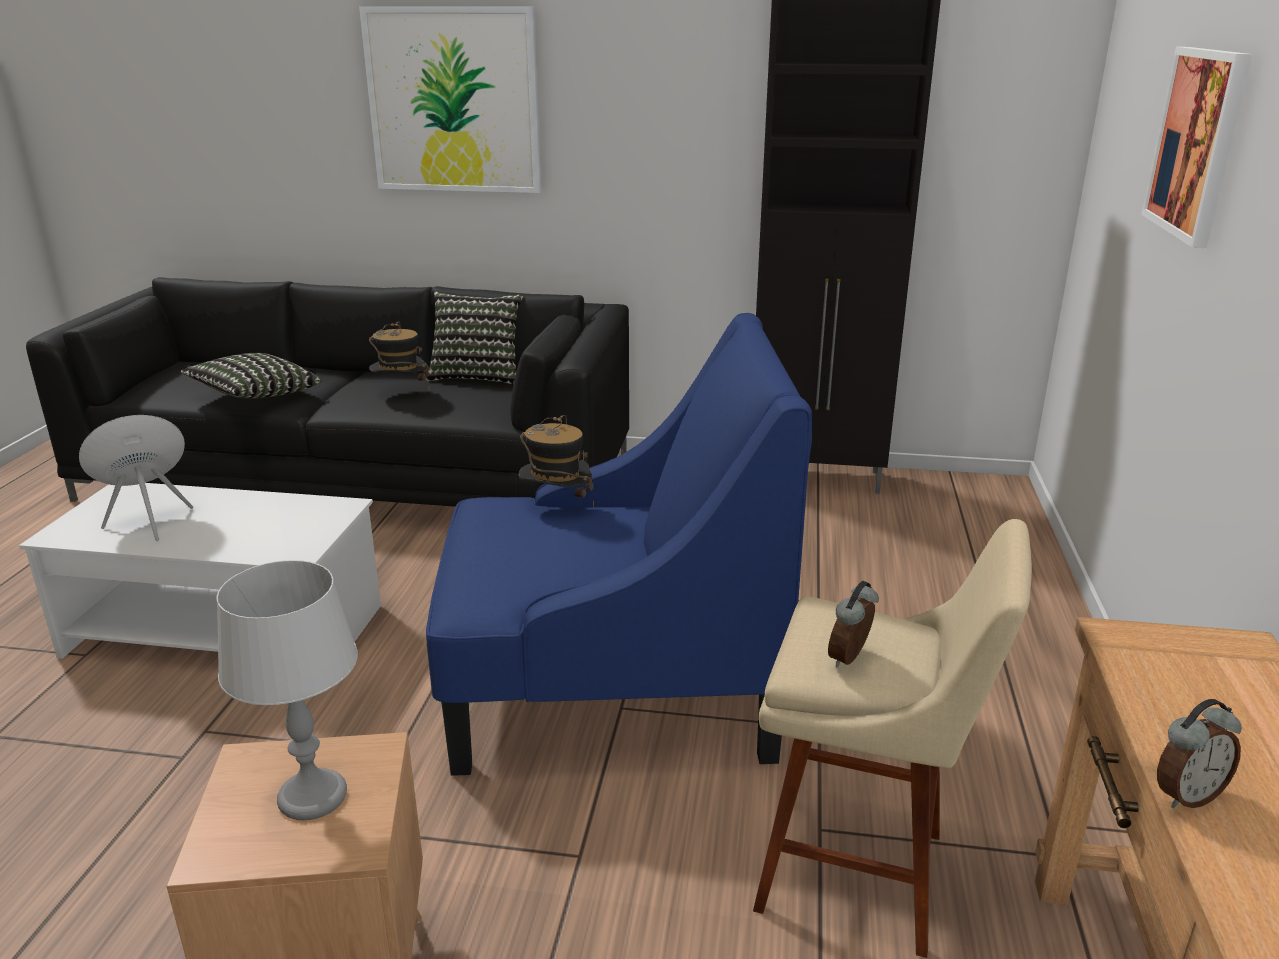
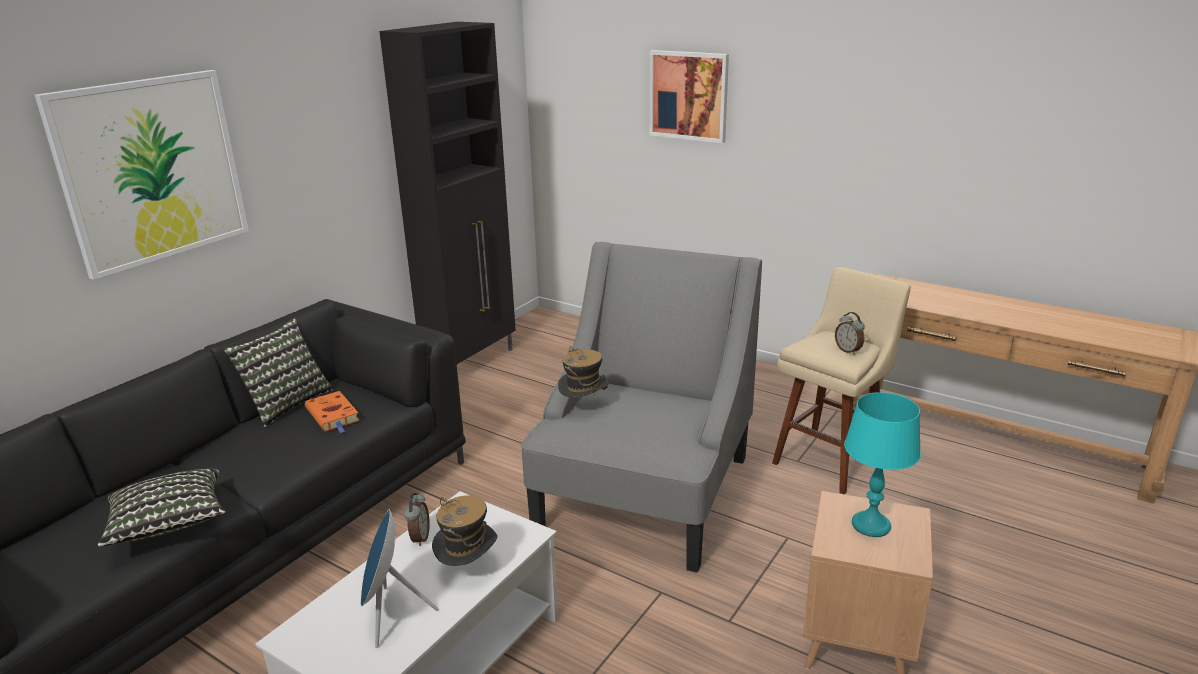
camera: 65 degrees left, 0 degrees up
grey table lamp [216,560,358,820] -> turquoise table lamp [844,392,921,537]
hat [369,322,429,381] -> hat moved to [432,495,498,566]
blue armchair [426,313,812,776] -> grey armchair [521,242,762,573]
alarm clock [1157,699,1242,809] -> alarm clock moved to [404,493,430,546]
none -> orange book [305,391,360,433]

